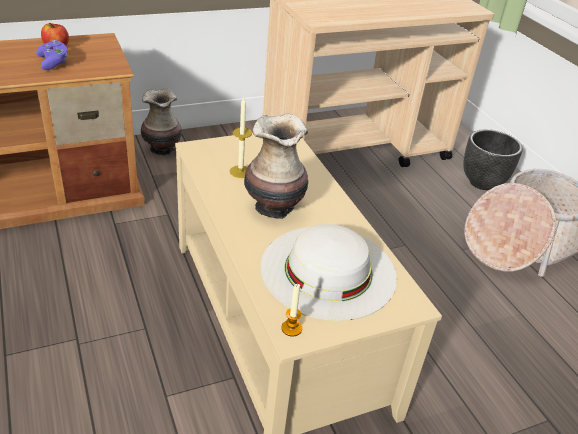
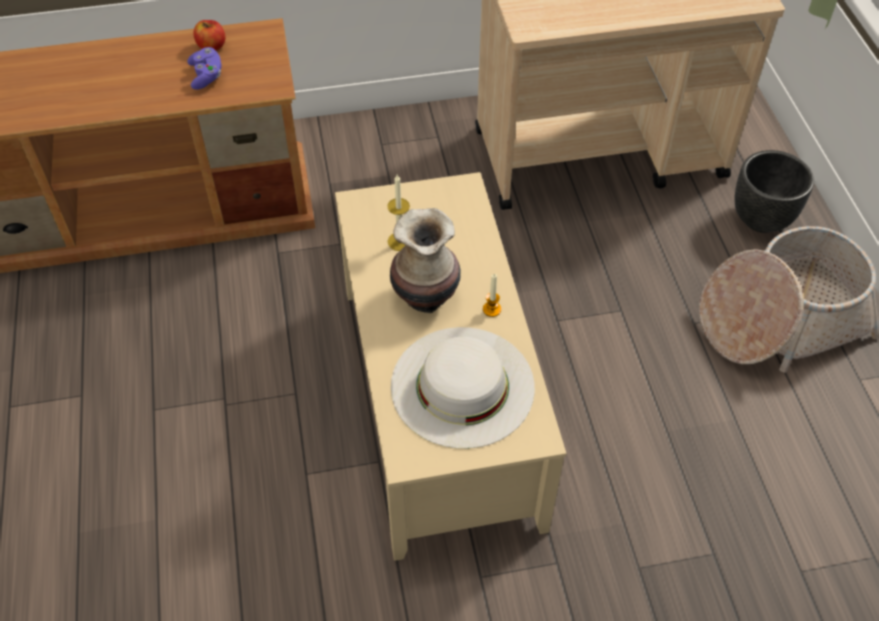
camera: 15 degrees right, 15 degrees up
vase [141,88,182,155] -> none
candle [281,284,302,336] -> candle moved to [483,274,501,317]

